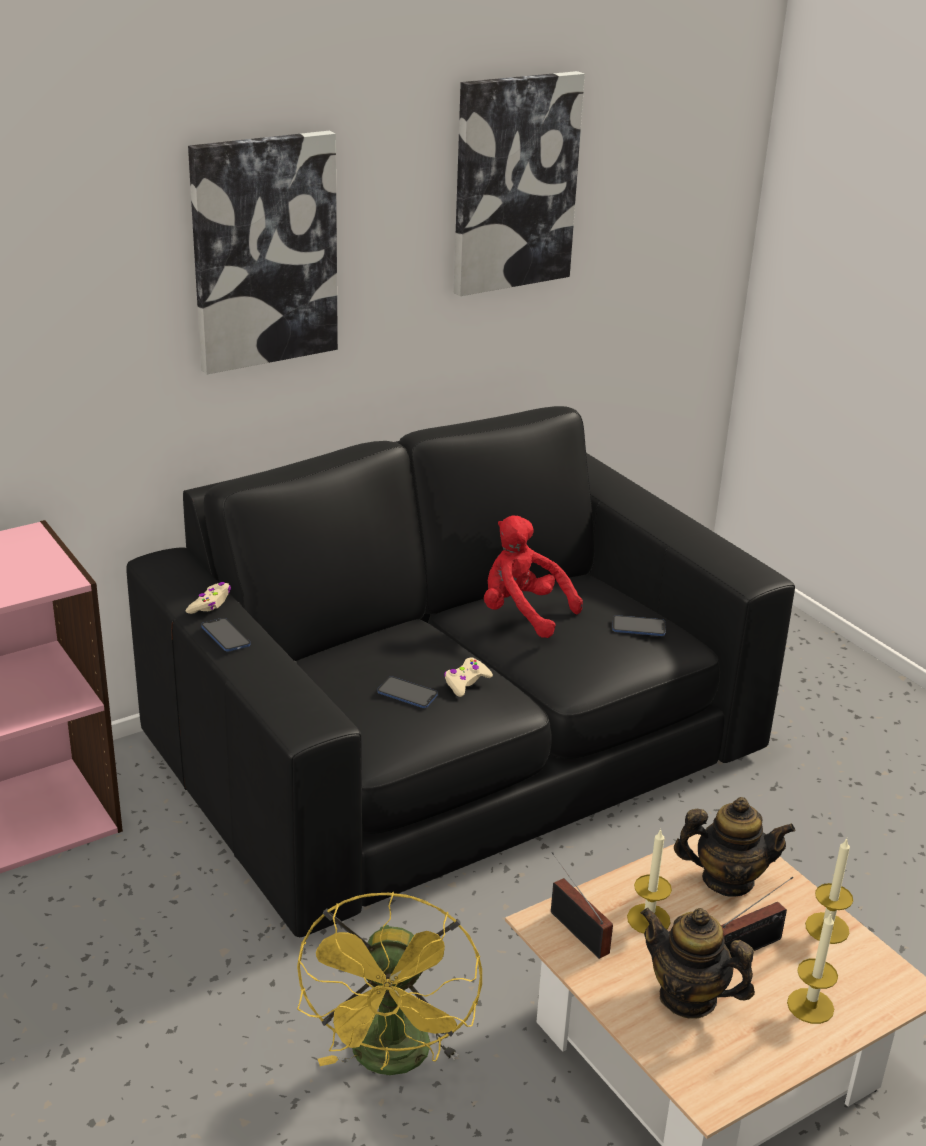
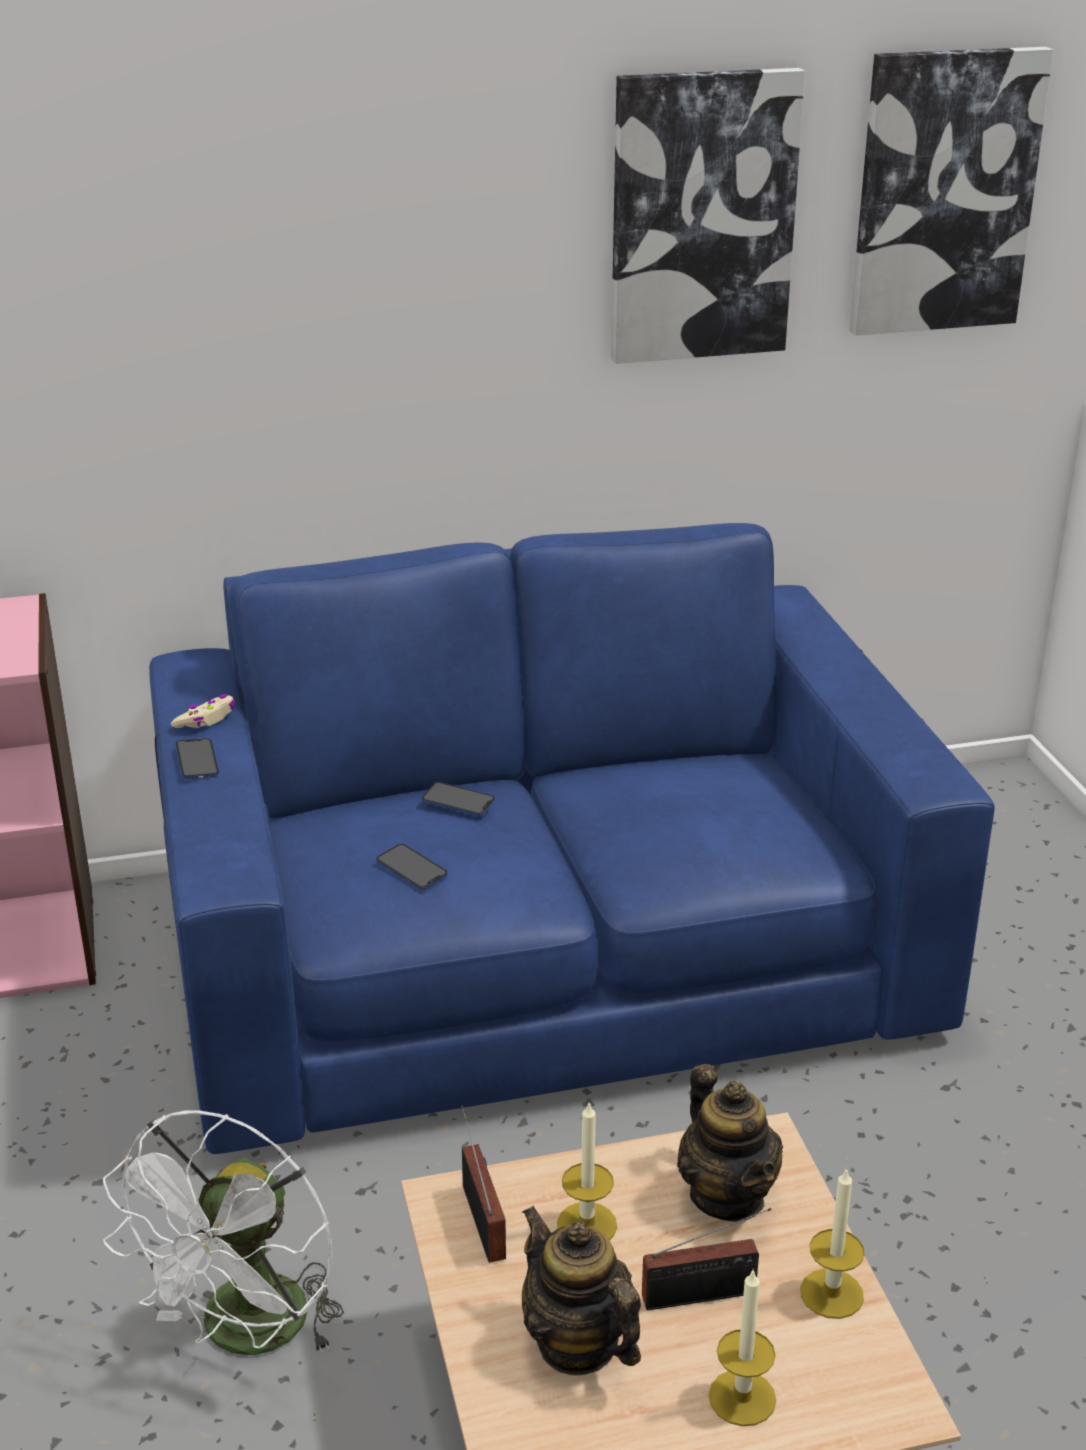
camera: 20 degrees right, 0 degrees up
black sofa [126,406,795,937] -> blue sofa [149,523,995,1154]
picture [188,131,338,374] -> picture moved to [849,47,1054,335]
yellow fan [297,892,482,1075] -> white fan [103,1111,344,1355]
beige game controller [444,657,493,697] -> none
red plush toy [484,515,583,638] -> none
phone [612,615,665,636] -> phone moved to [422,782,495,816]
teapot [674,797,795,896] -> teapot turned 45 degrees clockwise [677,1064,783,1222]

